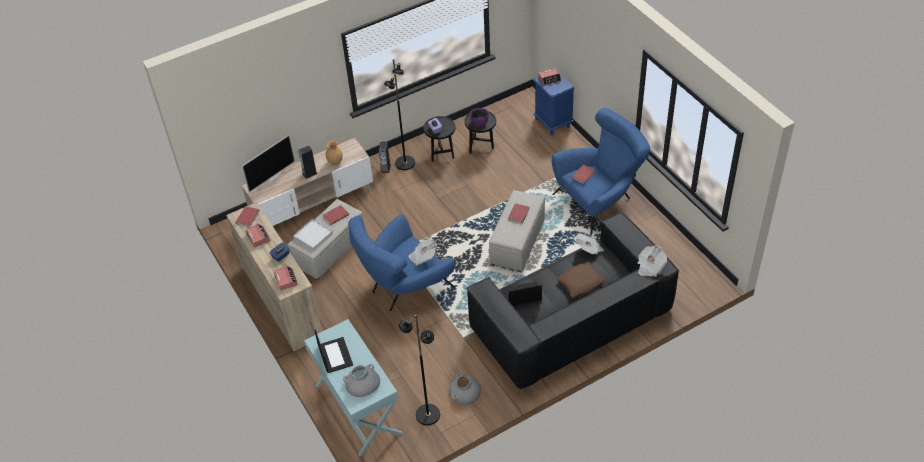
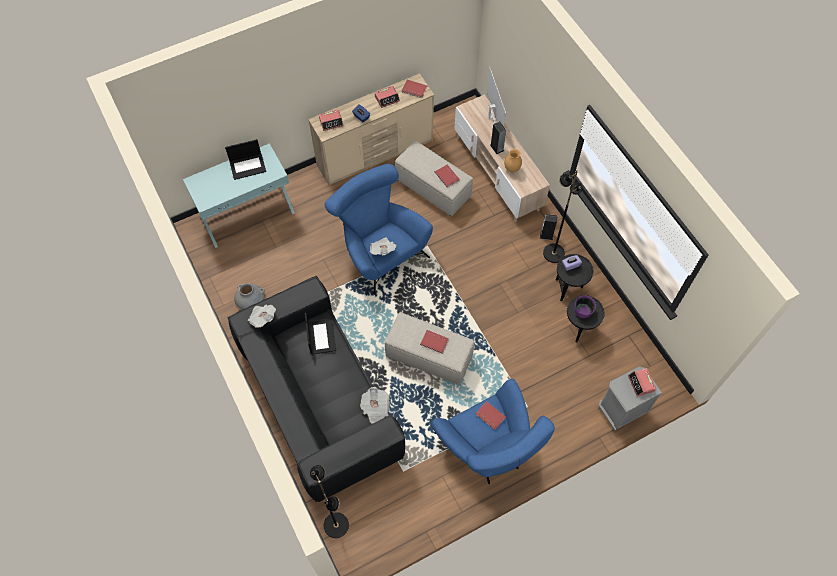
camera: 90 degrees right, 15 degrees up
television [242,135,295,192] -> television turned 150 degrees counterclockwise [487,67,506,126]
white tray [293,219,333,250] -> none
grey vase [343,364,380,397] -> none
black floor lamp [398,315,440,425] -> black floor lamp moved to [310,465,349,538]
blue nightstand [534,72,574,135] -> grey nightstand [598,366,662,430]
brown pillow [557,263,605,298] -> none
newspaper [638,245,667,277] -> newspaper moved to [247,305,276,328]

